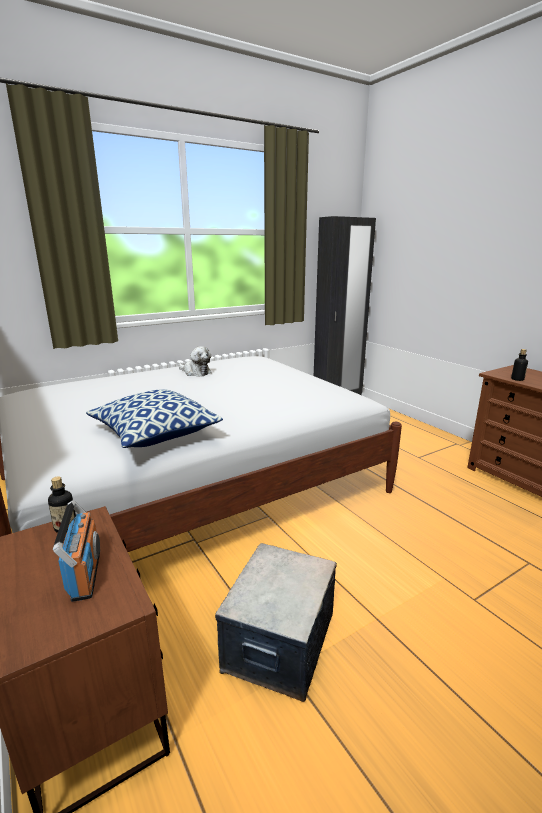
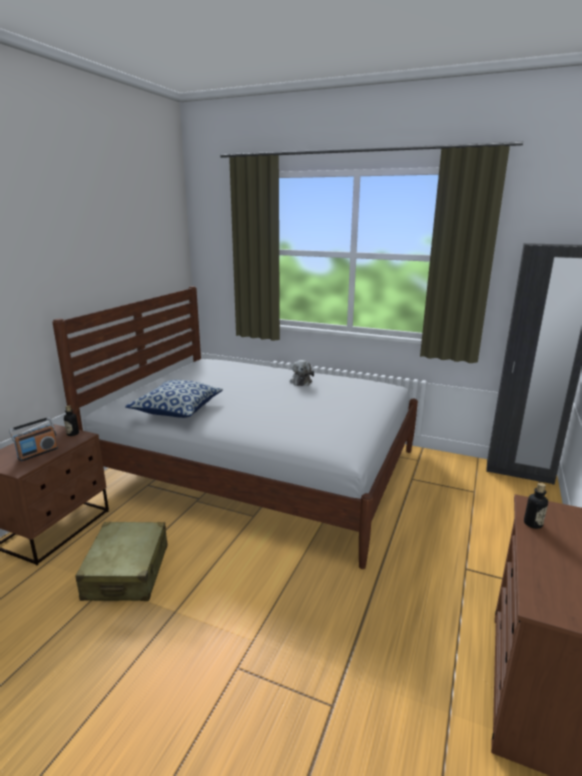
camera: 55 degrees right, 0 degrees up
storage box [215,543,337,702] -> beige suitcase [75,522,168,601]

